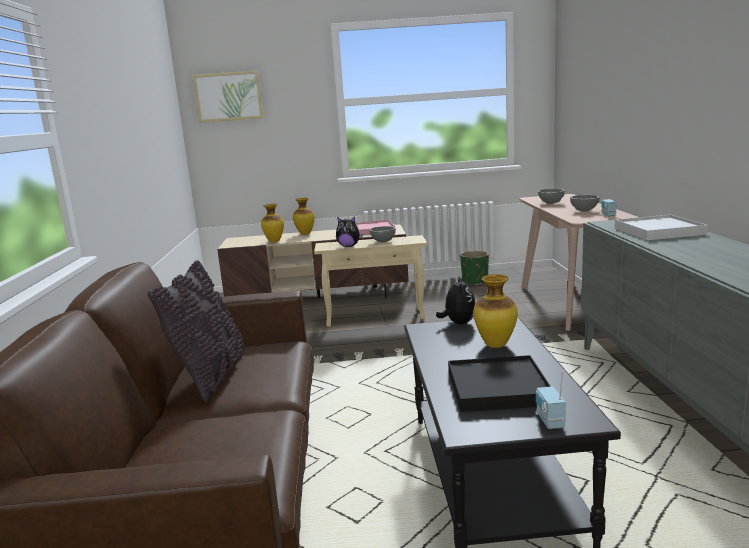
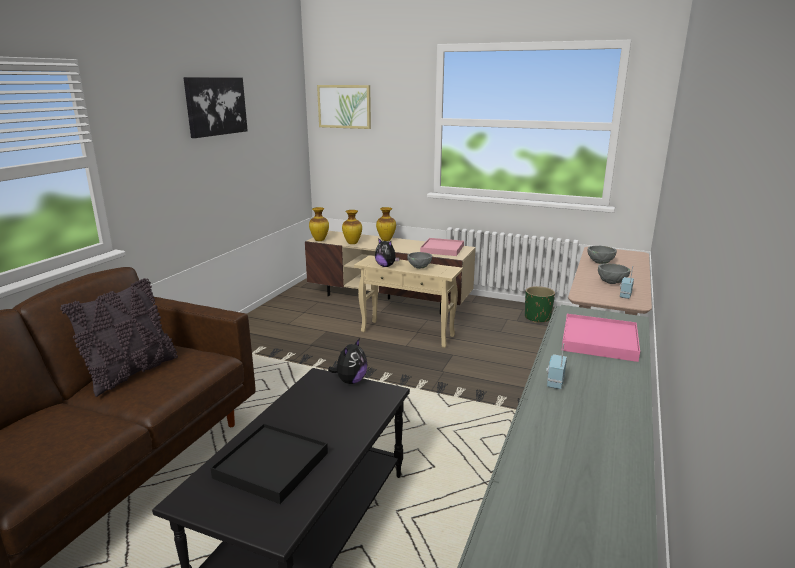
camera: 25 degrees right, 5 degrees up
vase [474,274,518,348] -> vase moved to [309,207,329,241]
radio [536,370,566,429] -> radio moved to [546,343,567,389]
white tray [615,215,708,240] -> pink tray [562,314,640,362]
none -> picture [184,77,248,138]

